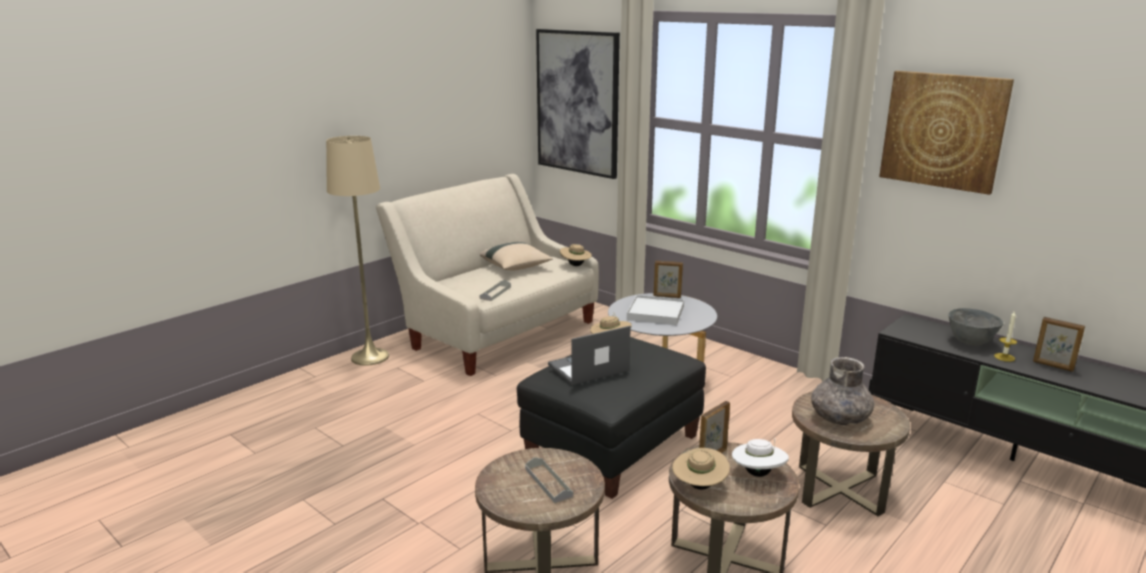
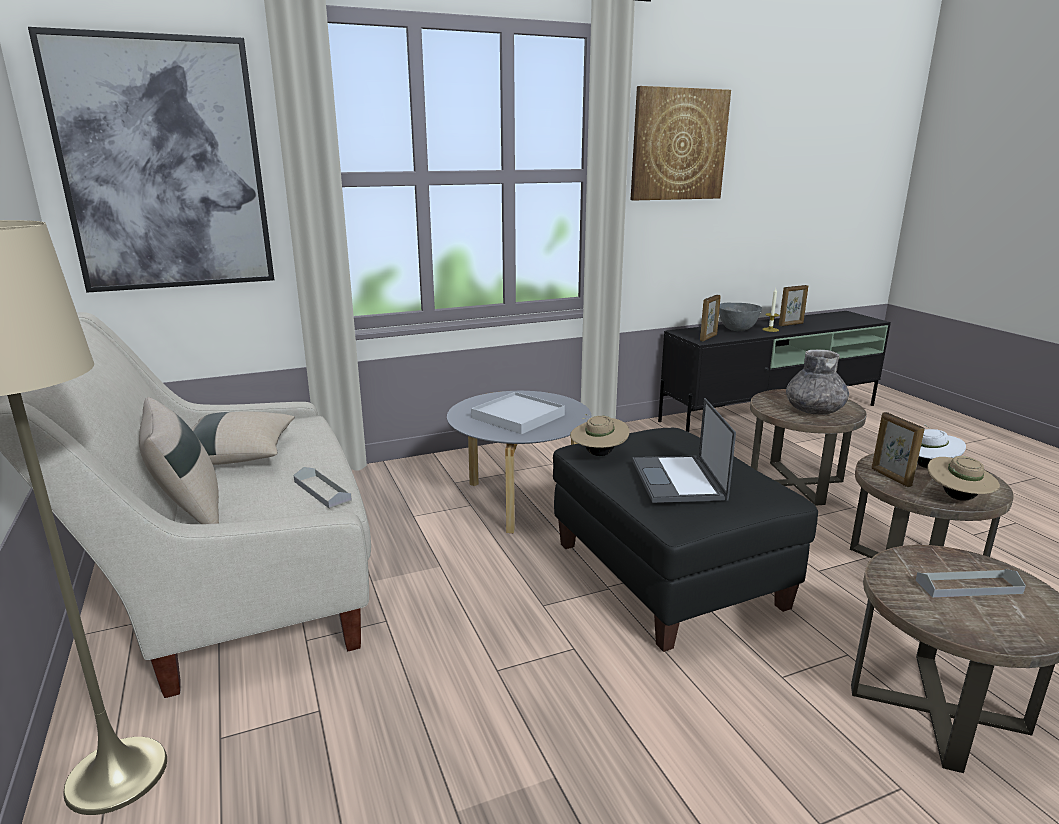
camera: 65 degrees left, 0 degrees up
beige hat [560,244,592,266] -> none
picture frame [653,260,683,298] -> picture frame moved to [700,295,721,341]
none -> beige pillow [139,397,219,524]

